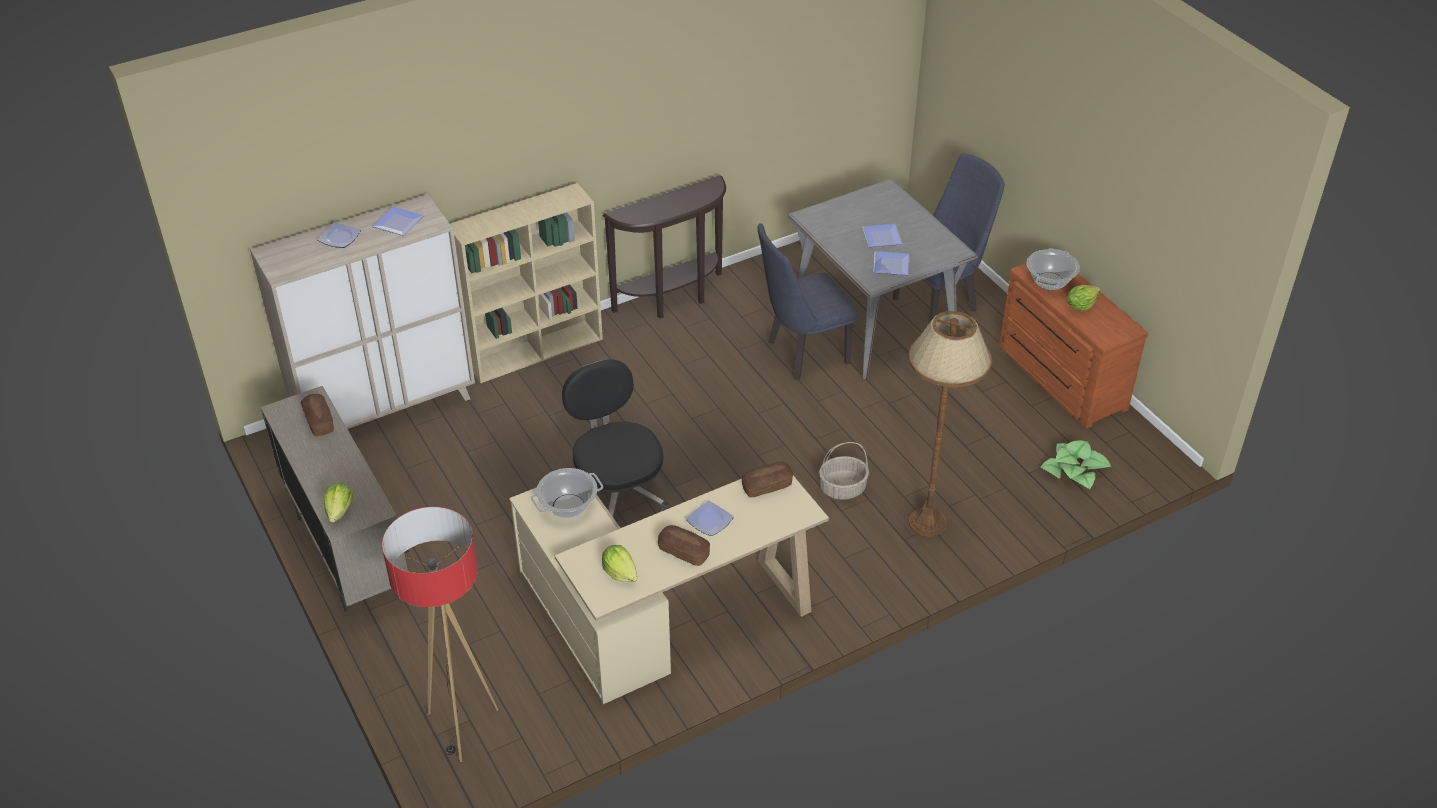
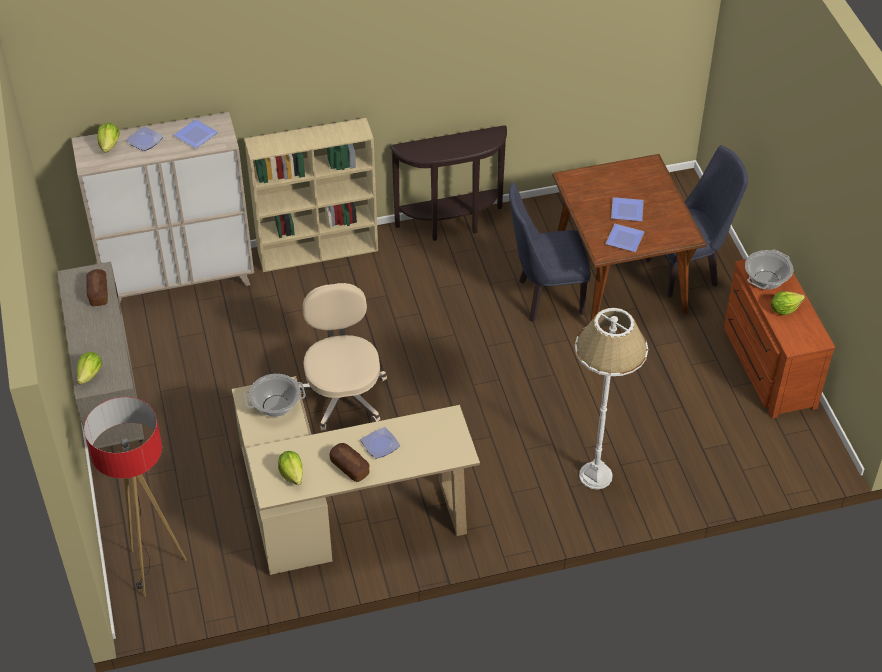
camera: 15 degrees right, 5 degrees up
black office chair [562,359,669,518] -> beige office chair [298,283,387,430]
bread [742,461,793,497] -> none
grey dining table [787,178,978,379] -> brown dining table [552,154,707,322]
basket [819,442,869,500] -> none
brown floor lamp [908,311,992,537] -> white floor lamp [575,308,648,490]
potted plant [1040,440,1111,489] -> none
none -> lettuce [97,123,119,153]

